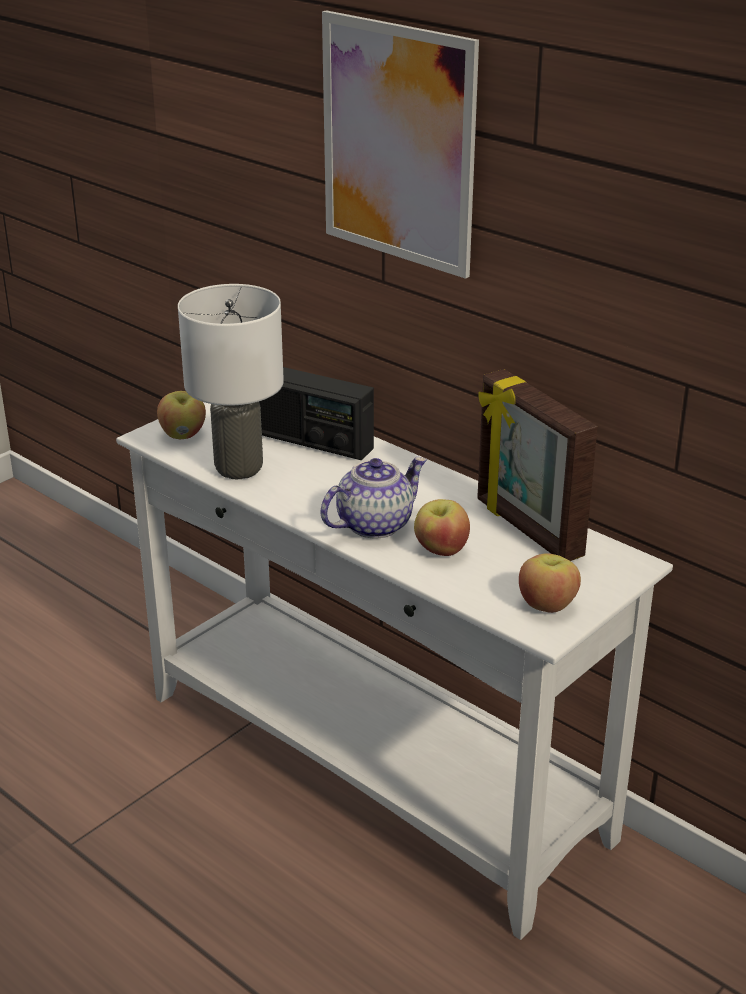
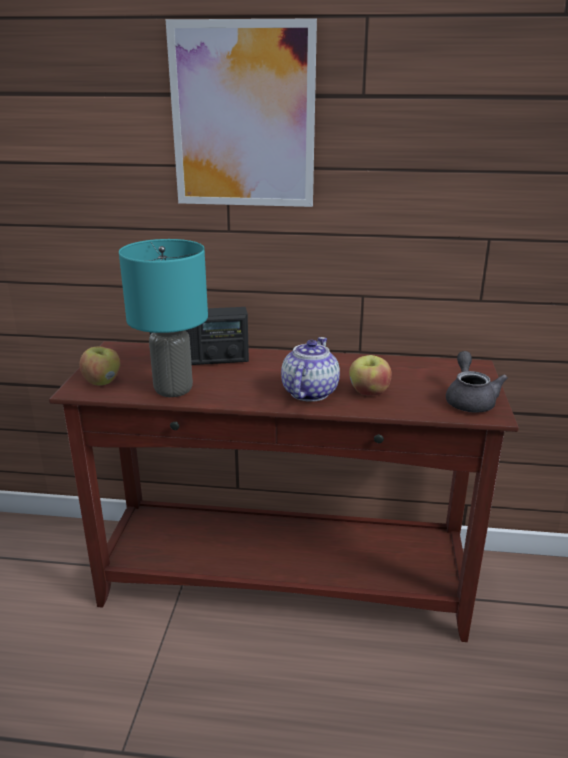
camera: 35 degrees left, 5 degrees down
white console table [116,402,673,940] -> brown console table [49,341,519,642]
white table lamp [178,284,284,480] -> turquoise table lamp [119,239,208,397]
picture frame [477,369,598,561] -> none
apple [519,553,581,613] -> grey teapot [446,351,508,413]

